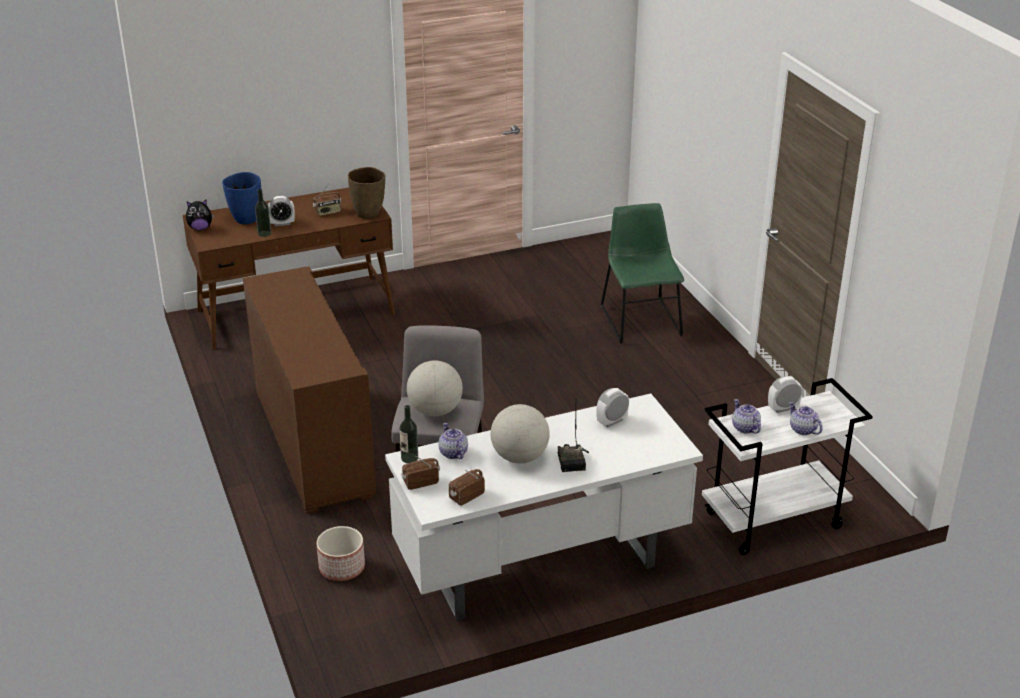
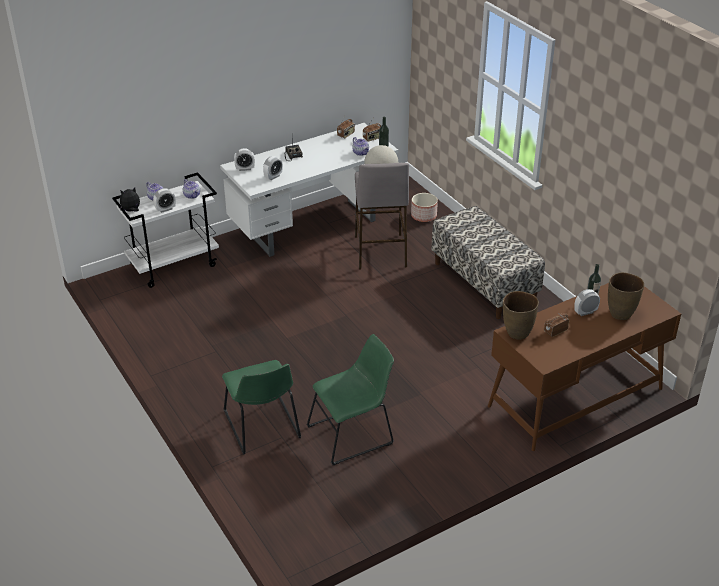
camera: 170 degrees right, 5 degrees up
plush toy [186,200,214,230] -> plush toy moved to [120,187,140,212]
blue vase [222,172,261,224] -> brown vase [608,272,644,320]
brown cabinet [243,267,376,514] -> bench [431,206,545,319]
globe [491,404,550,463] -> none
none -> alarm clock [234,148,255,171]
none -> green chair [306,334,394,465]

